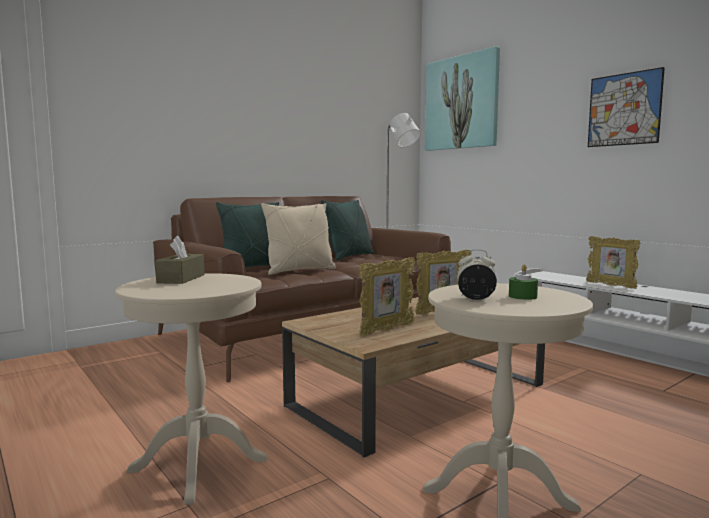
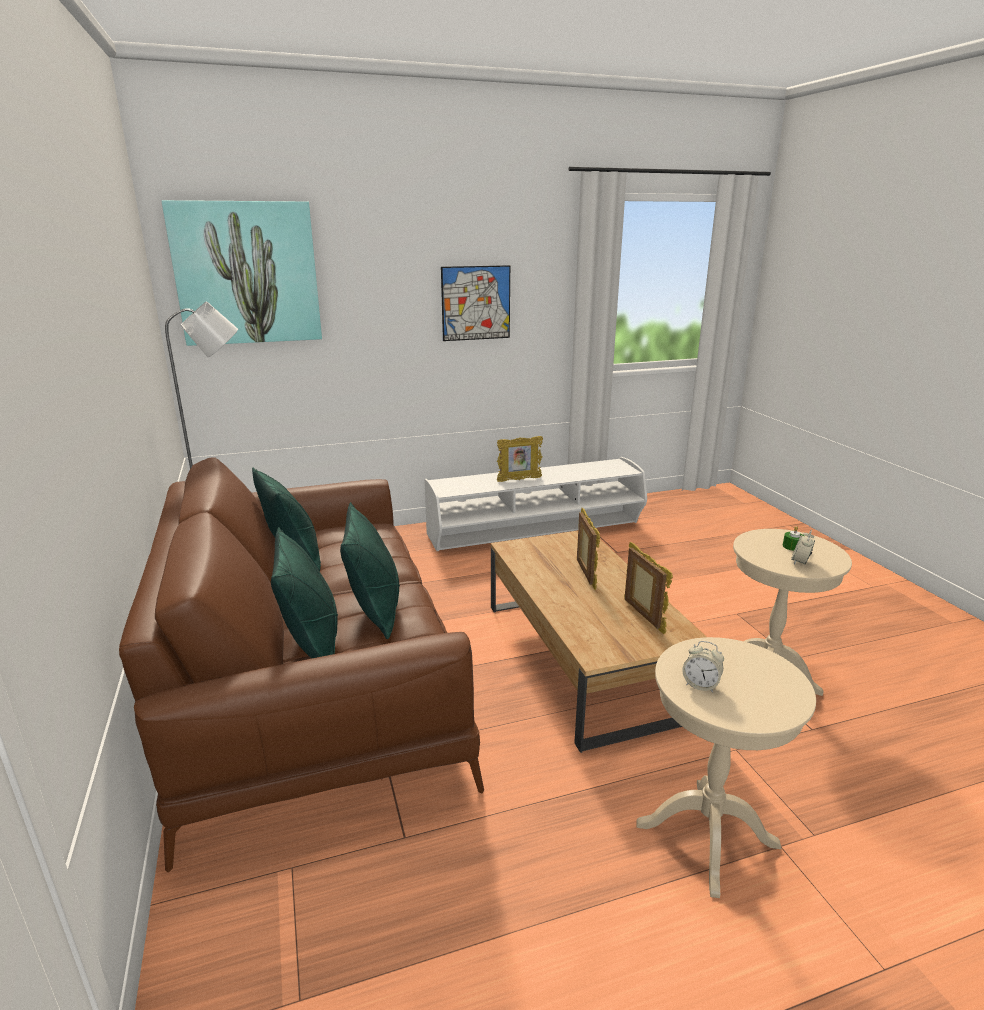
camera: 70 degrees left, 15 degrees up
brown tissue box [155,236,205,284] -> alarm clock [683,641,724,693]
beige pillow [261,203,336,275] -> green pillow [340,502,400,639]

